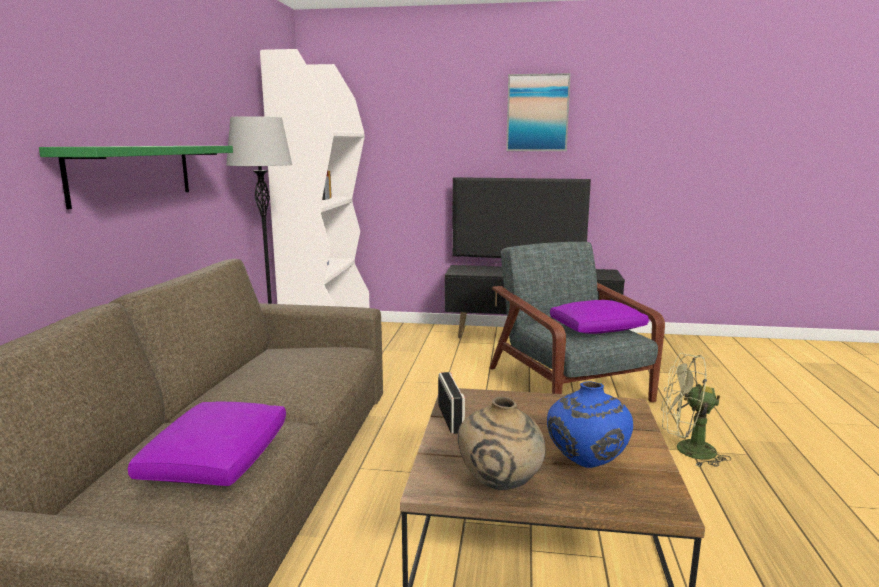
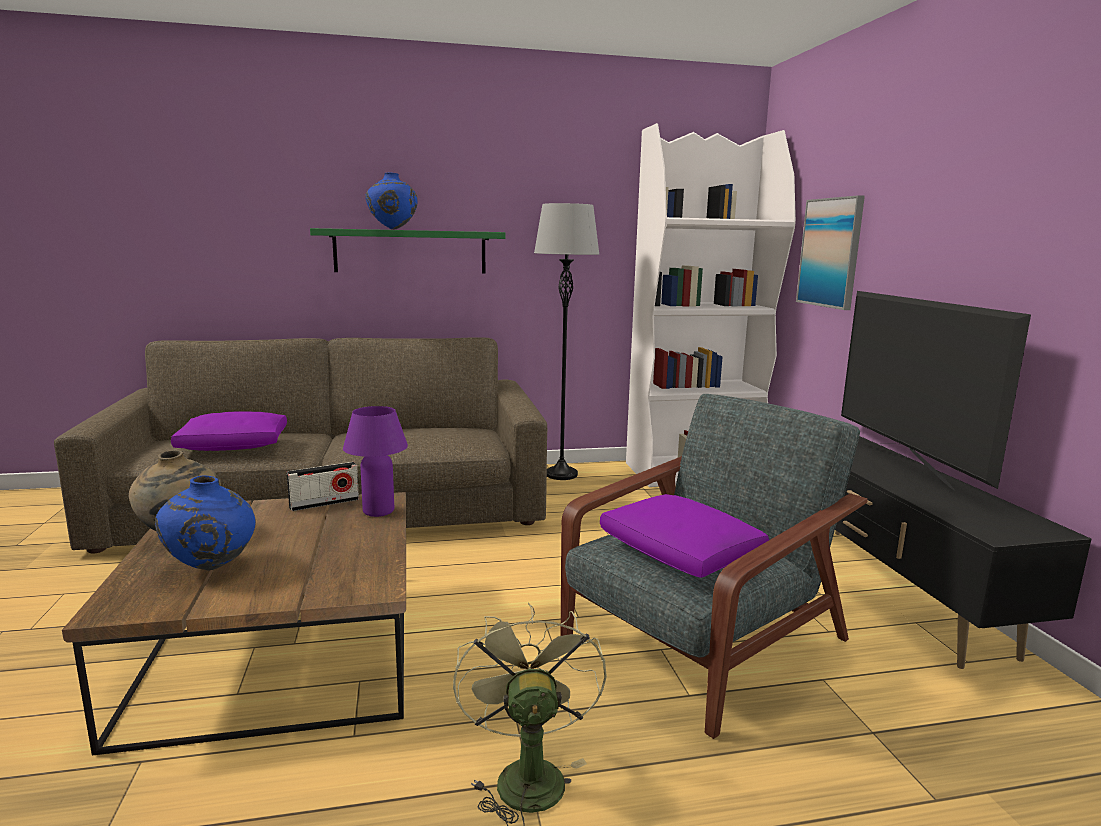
camera: 70 degrees right, 0 degrees up
picture [506,73,571,151] -> picture moved to [796,195,865,310]
none -> purple table lamp [343,406,408,517]
none -> blue vase [365,172,418,230]

